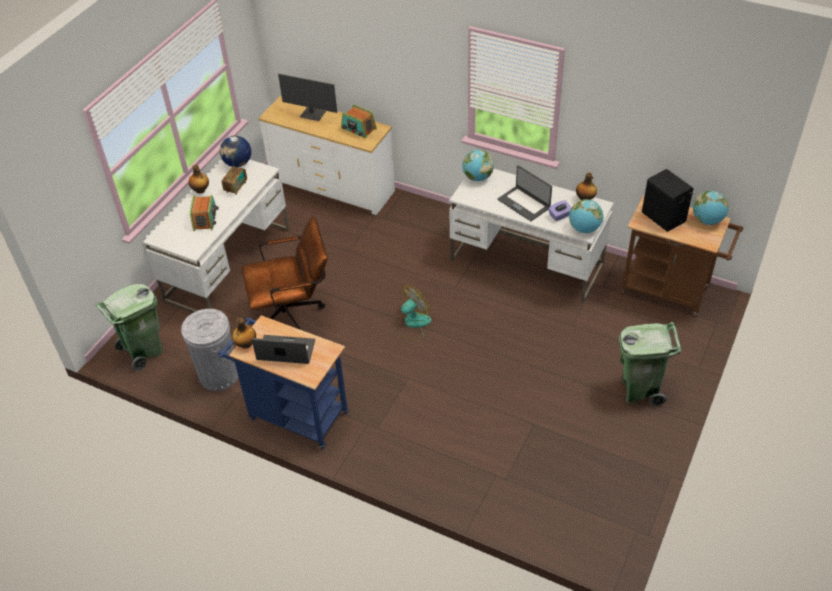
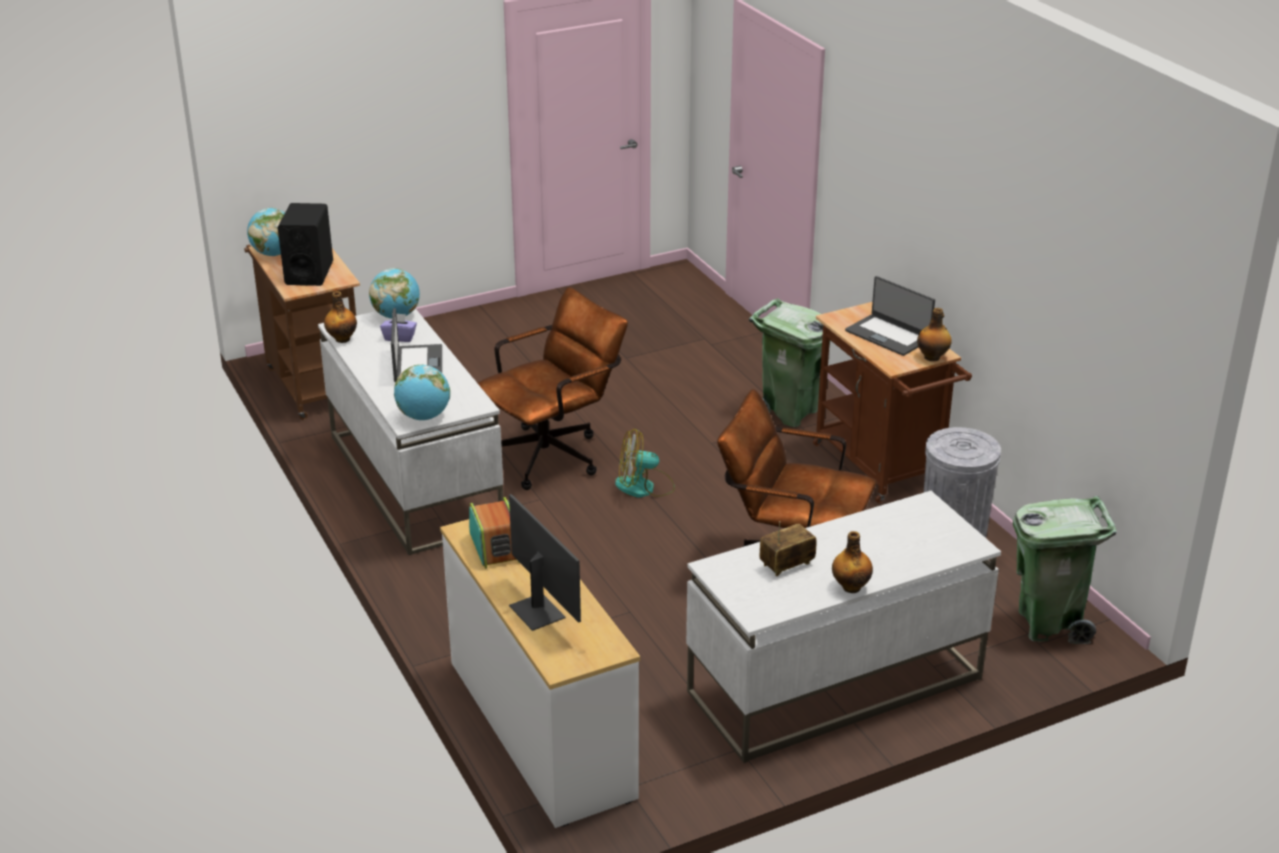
camera: 145 degrees left, 15 degrees down
radio [190,195,219,231] -> none
blue cart [218,315,349,449] -> brown cart [813,302,972,503]
globe [220,136,251,167] -> none
green trash can [618,322,681,406] -> green trash can moved to [749,298,830,427]
none -> brown office chair [478,287,628,490]

